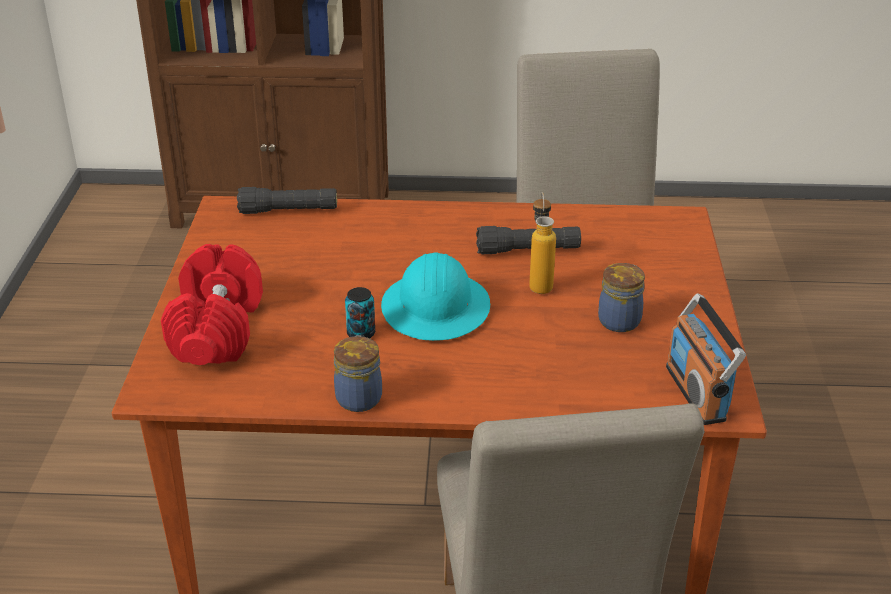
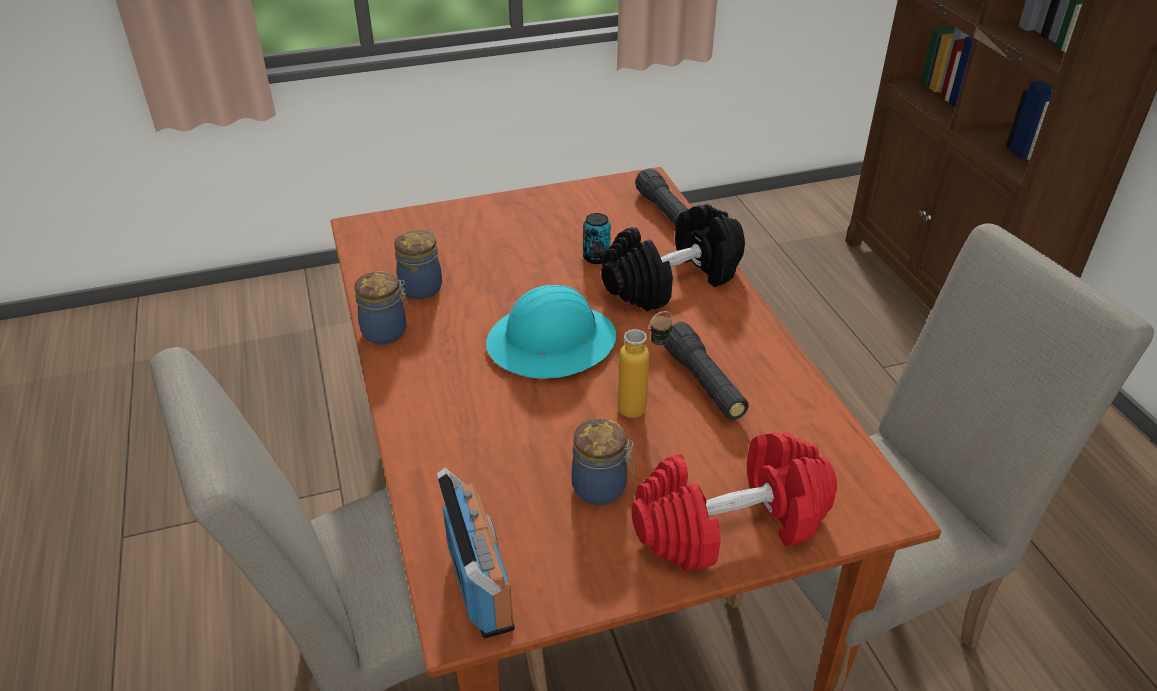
camera: 70 degrees right, 5 degrees up
red dumbbell [161,244,263,365] -> red dumbbell moved to [631,432,837,571]
can [345,287,375,338] -> can moved to [583,213,611,264]
radio [666,293,746,425] -> radio turned 105 degrees clockwise [436,468,515,639]
none -> jar [394,230,442,300]
none -> black dumbbell [601,204,745,312]

